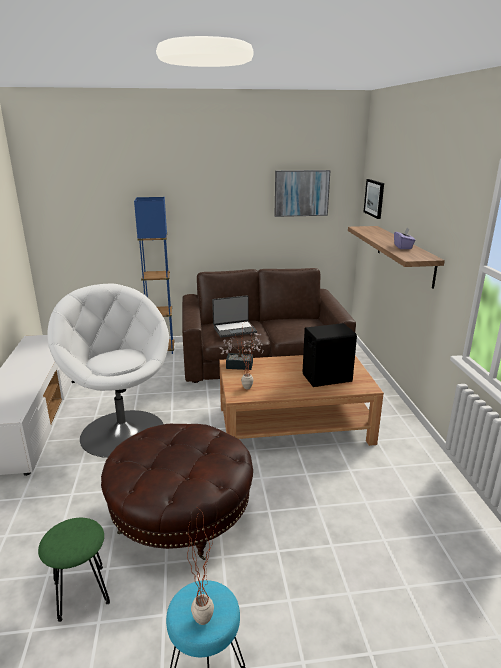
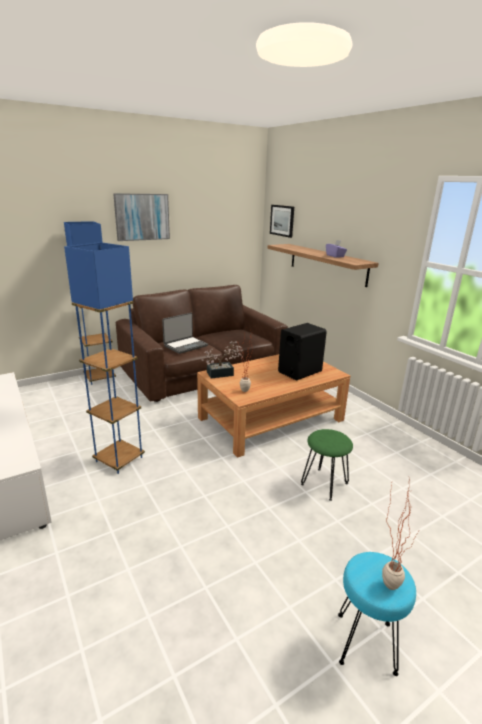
camera: 25 degrees left, 0 degrees up
green stool [38,518,110,622] -> green stool moved to [301,429,353,501]
white armchair [47,284,169,458] -> blue floor lamp [64,242,145,474]
brown ottoman [101,424,253,560] -> none
picture [274,170,331,217] -> picture moved to [113,193,170,241]

